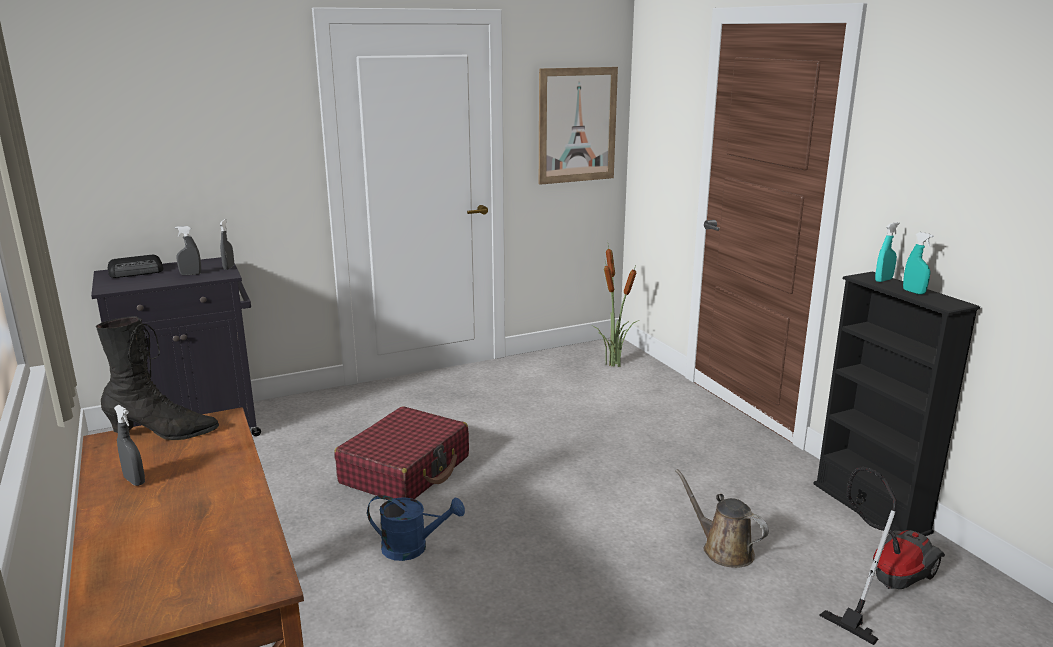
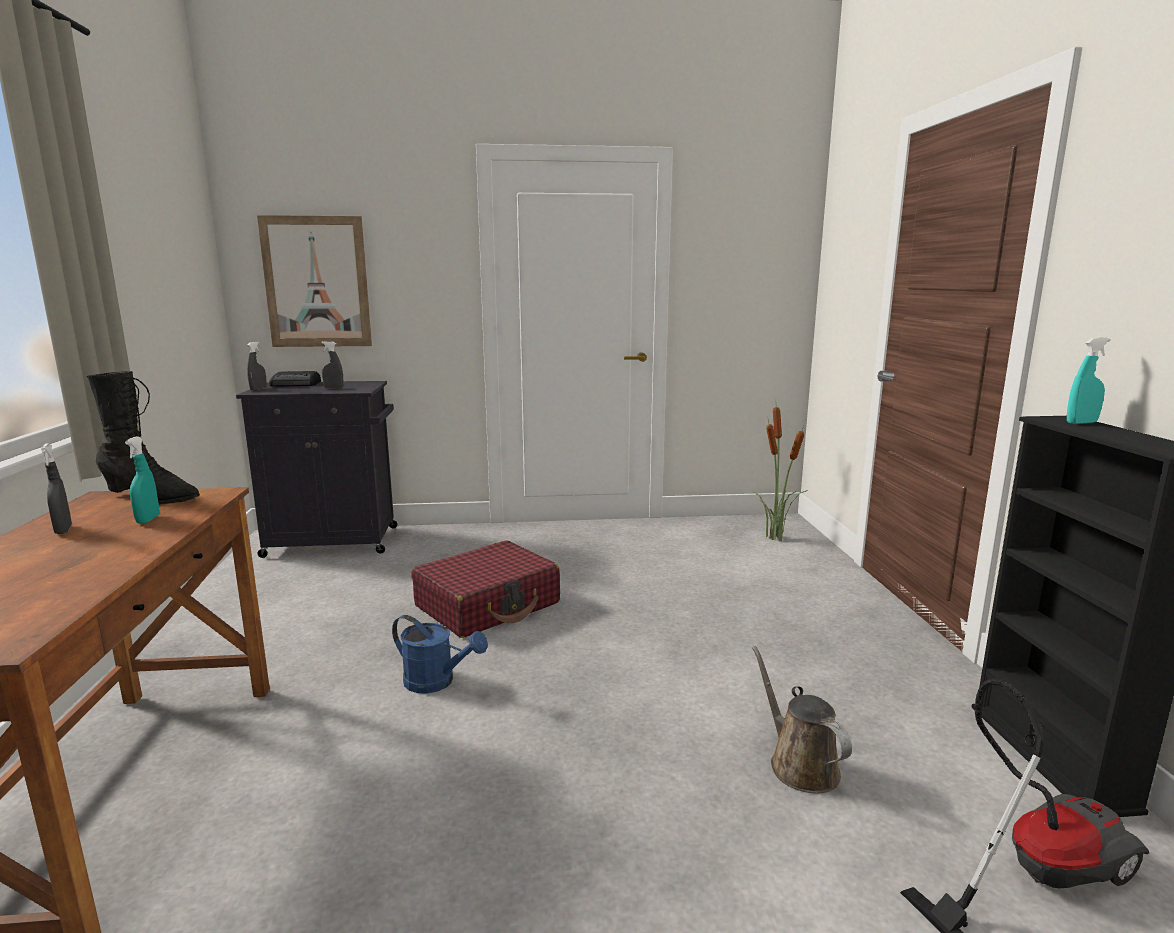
camera: 20 degrees right, 5 degrees down
grey spray bottle [219,219,234,270] -> grey spray bottle moved to [247,342,267,391]
picture [539,67,618,185] -> picture moved to [257,215,372,347]
turquoise spray bottle [903,232,934,295] -> turquoise spray bottle moved to [125,436,159,524]

